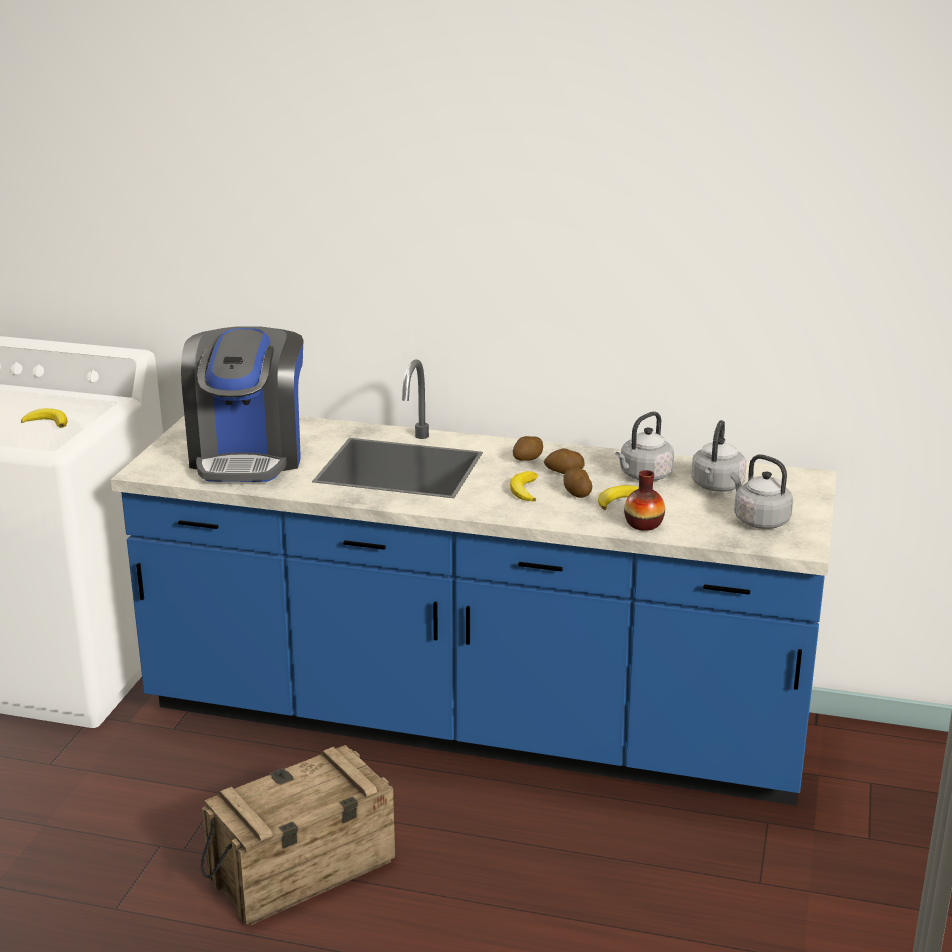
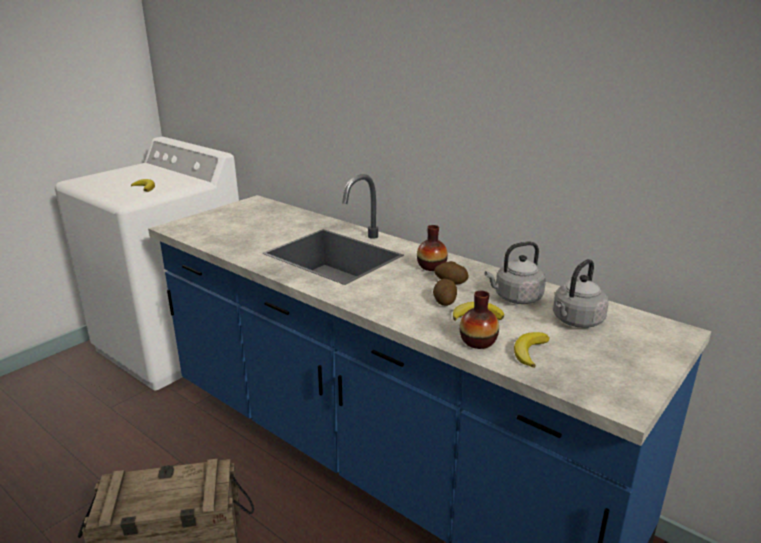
camera: 25 degrees right, 0 degrees up
coffee machine [181,326,303,482] -> none
banana [510,471,538,502] -> banana moved to [514,332,550,368]
potato [513,436,543,461] -> vase [417,225,448,271]
grey kettle [730,454,793,529] -> none

